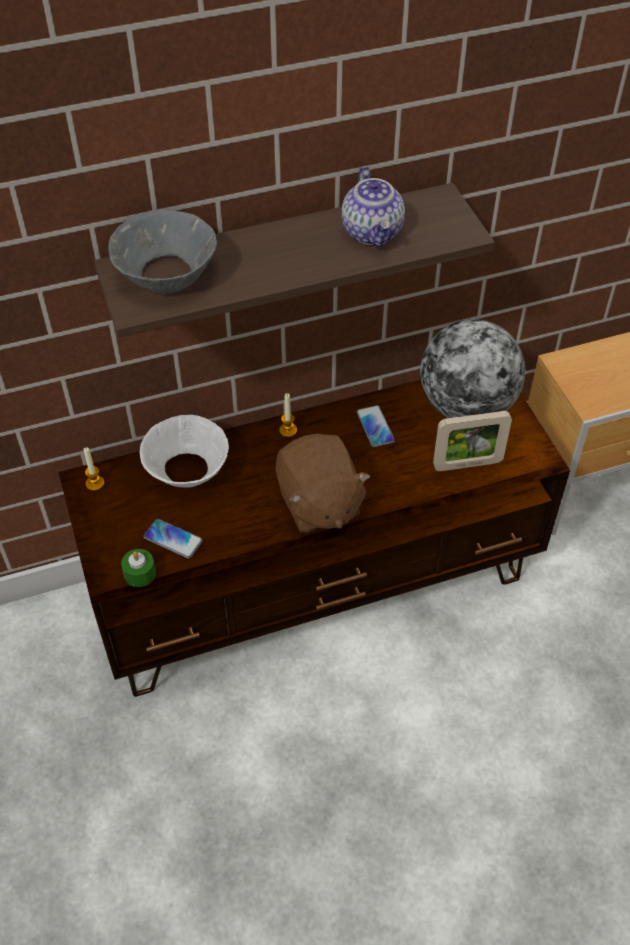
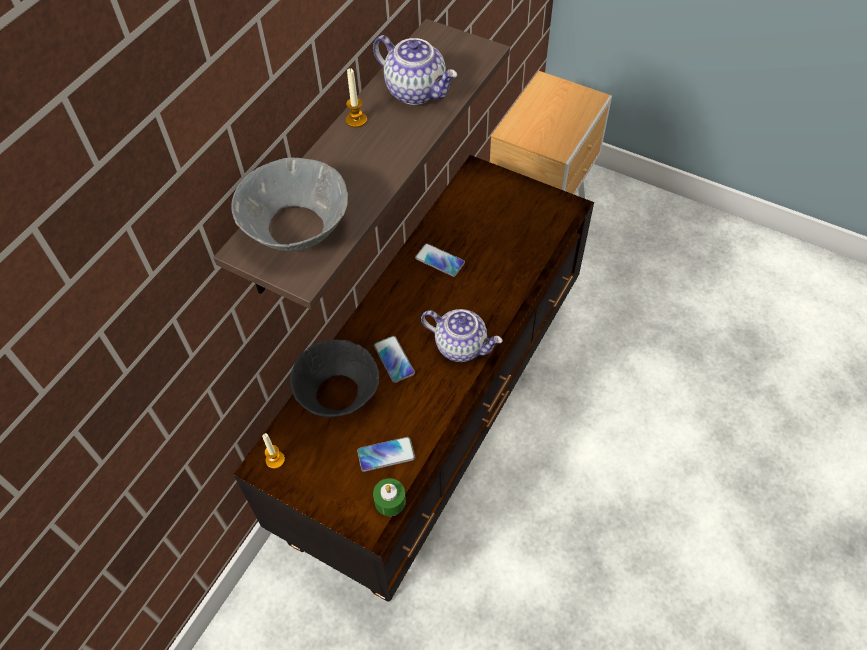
camera: 40 degrees left, 5 degrees up
white bowl [140,415,229,488] -> black bowl [290,340,379,418]
brown plush toy [276,434,370,532] -> teapot [421,309,503,362]
candle [279,393,297,437] -> candle moved to [346,68,367,128]
globe [420,319,525,418] -> none
picture frame [433,411,512,471] -> none
none -> phone [374,336,415,383]

